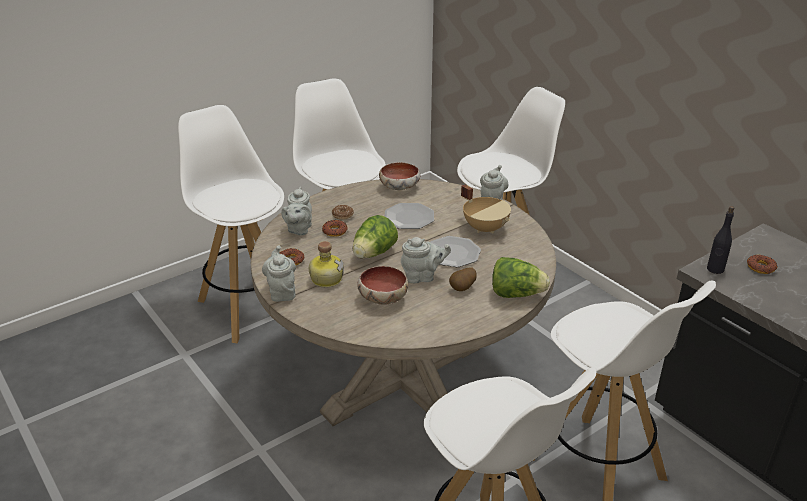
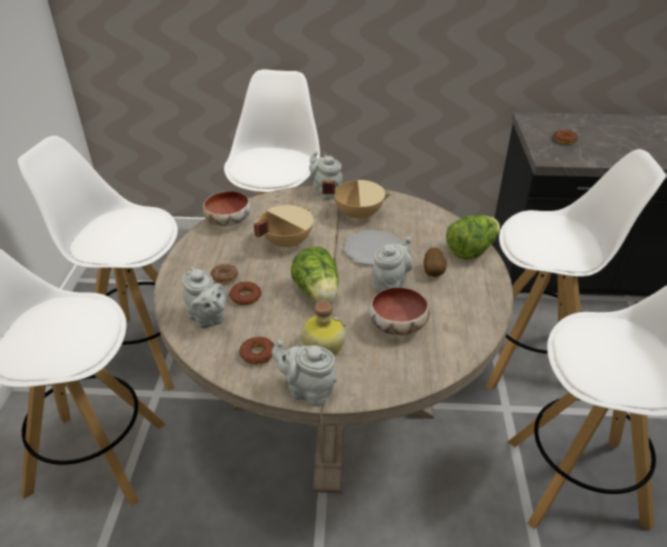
camera: 50 degrees left, 5 degrees up
plate [385,203,434,229] -> beige cooking pot [254,205,314,249]
black bottle [707,206,734,274] -> none

